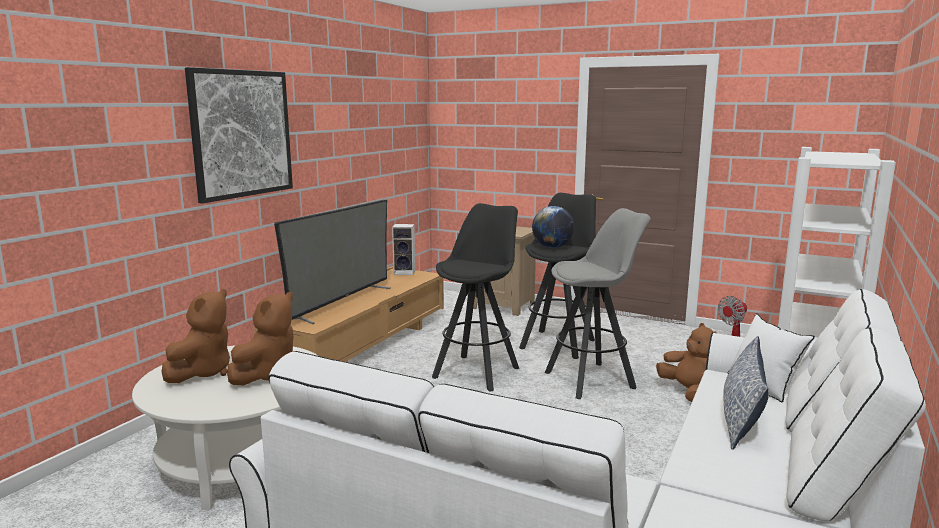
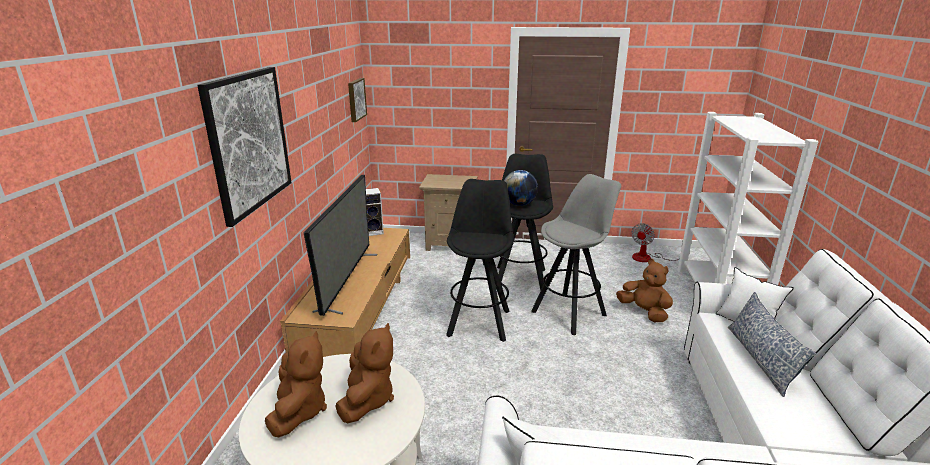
camera: 20 degrees left, 10 degrees up
none -> picture [348,78,367,122]

